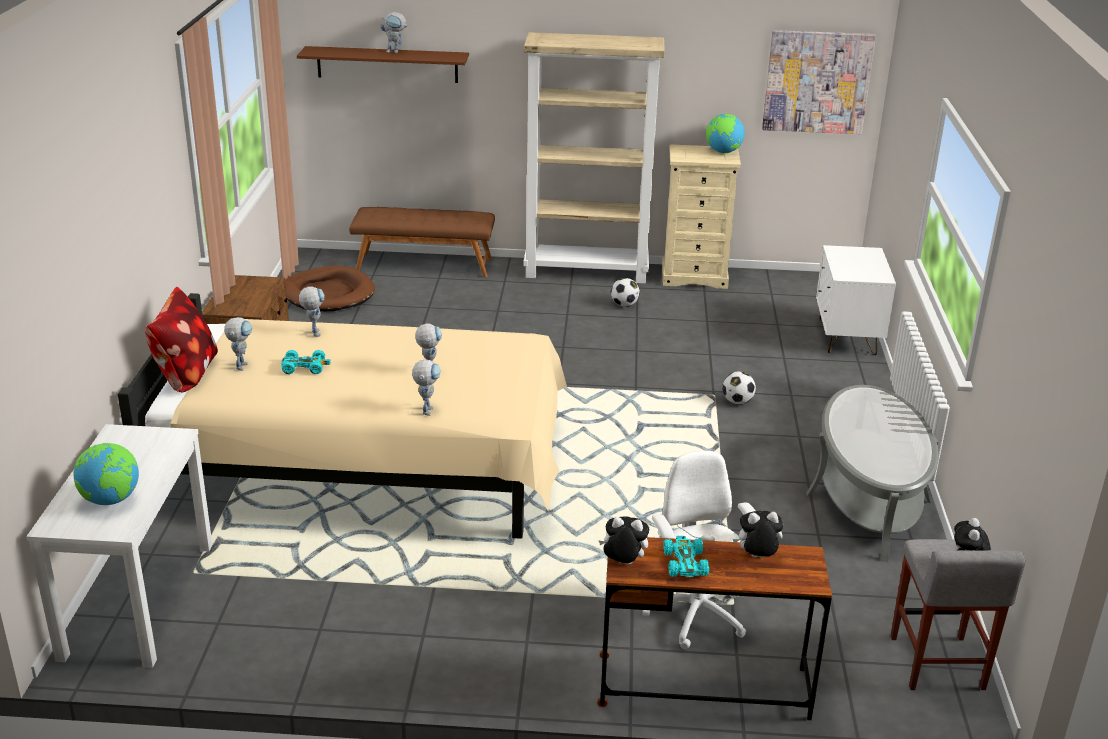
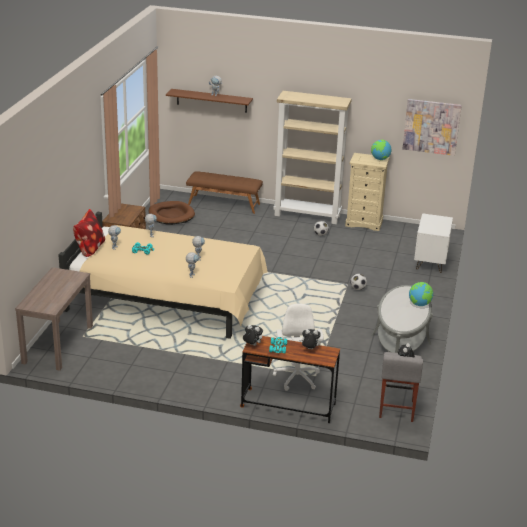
camera: 10 degrees right, 0 degrees up
white console table [26,424,212,668] -> brown console table [15,267,93,371]
globe [74,443,139,505] -> globe moved to [409,282,433,306]

